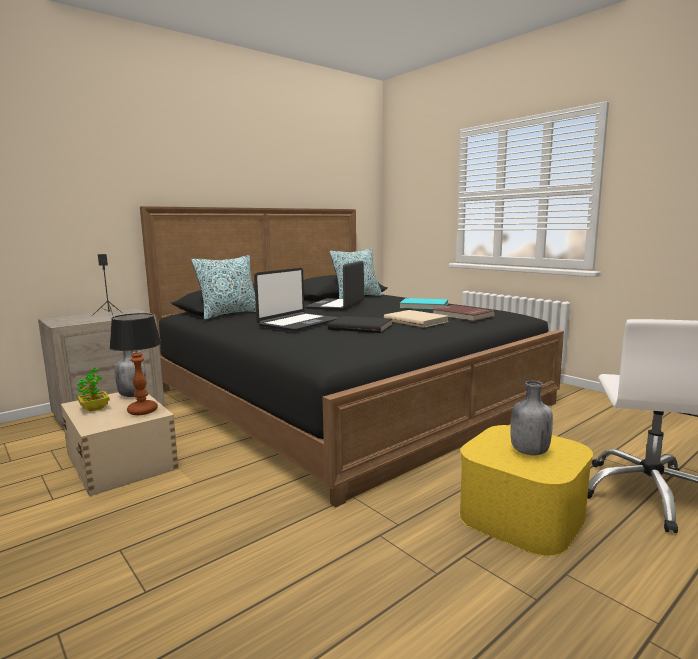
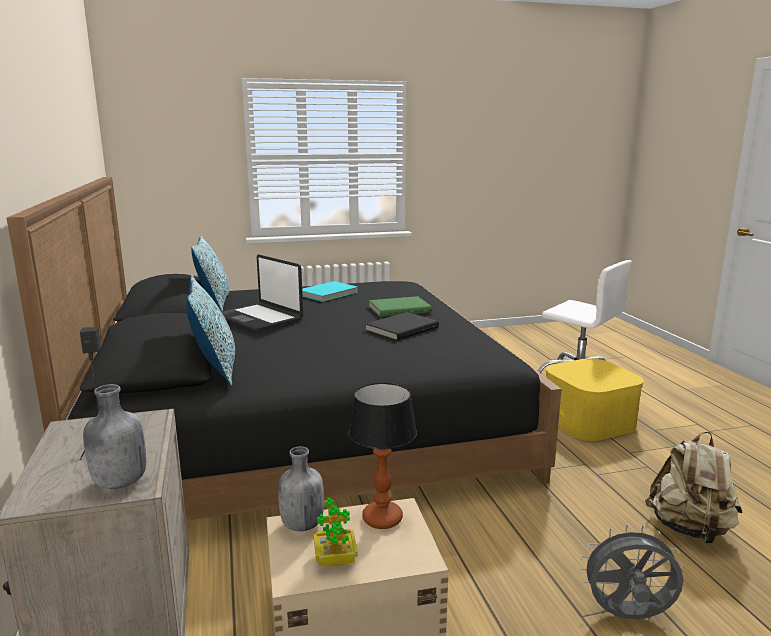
camera: 65 degrees left, 5 degrees up
laptop [254,268,339,332] -> none
beige book [384,310,448,328] -> green book [369,296,432,317]
red book [433,305,495,321] -> none
grey bottle [511,381,553,456] -> grey bottle moved to [83,384,146,489]
none -> grey fan [580,524,684,619]
none -> beige backpack [645,432,743,543]

